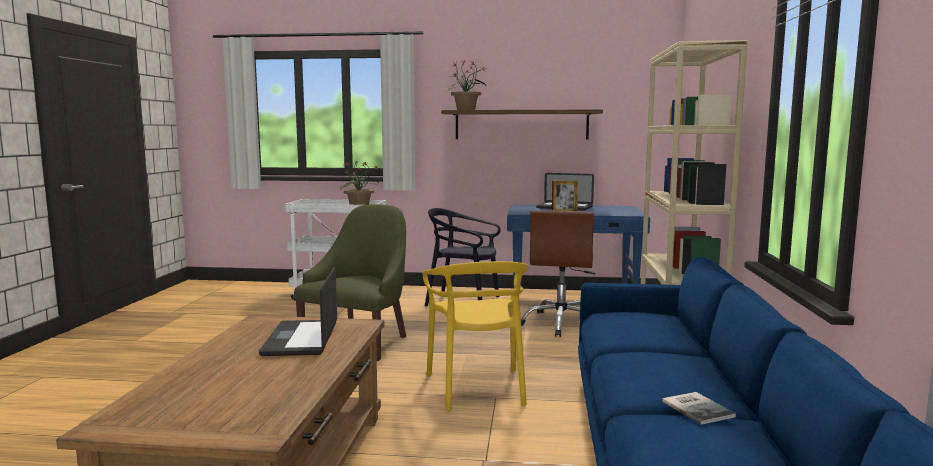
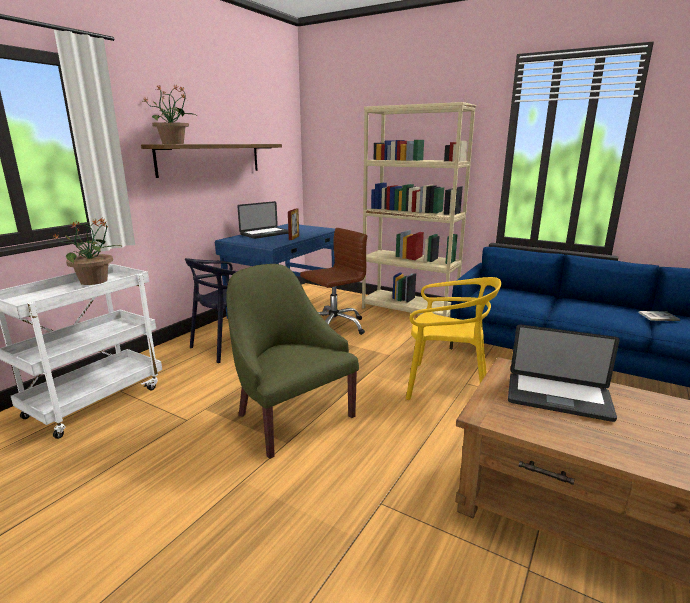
camera: 65 degrees left, 10 degrees up
brown office chair [521,210,595,337] -> brown office chair turned 75 degrees counterclockwise [300,228,367,335]

